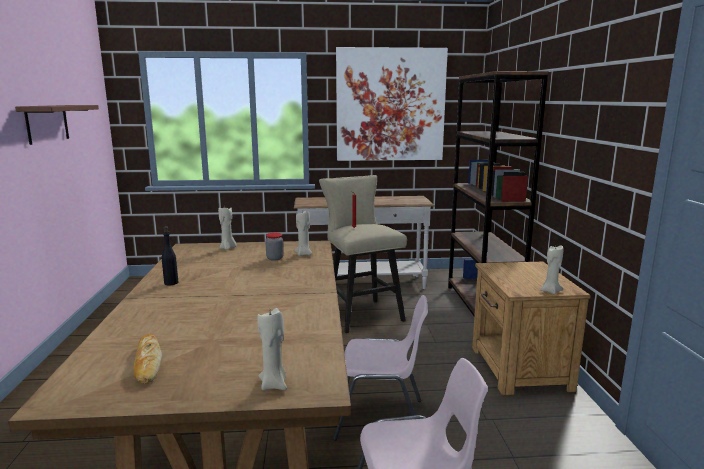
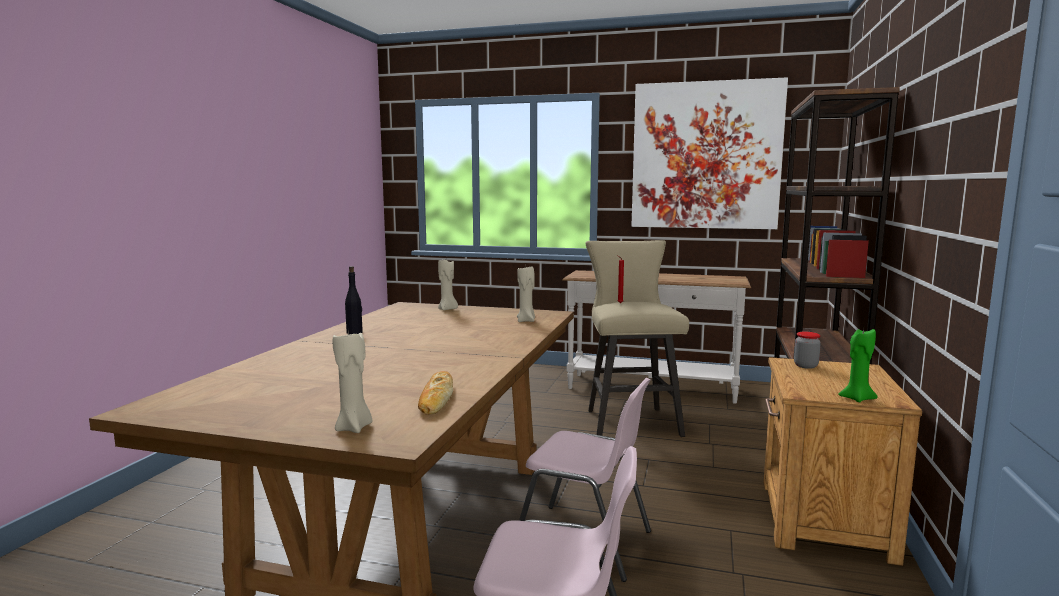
camera: 20 degrees right, 5 degrees down
brown shelf [15,105,99,145] -> none
bread [134,334,162,384] -> bread moved to [418,371,453,415]
jar [265,233,284,261] -> jar moved to [794,332,821,369]
beige candle [540,245,564,294] -> green candle [838,328,878,402]

